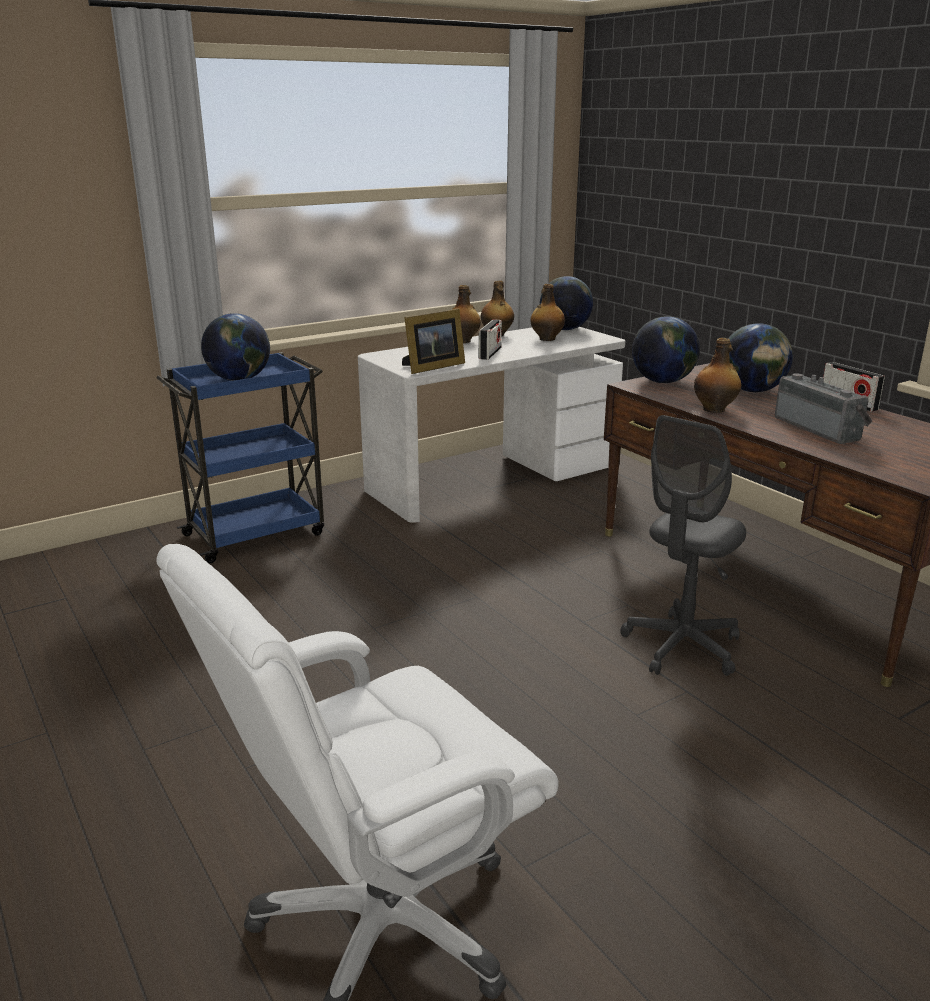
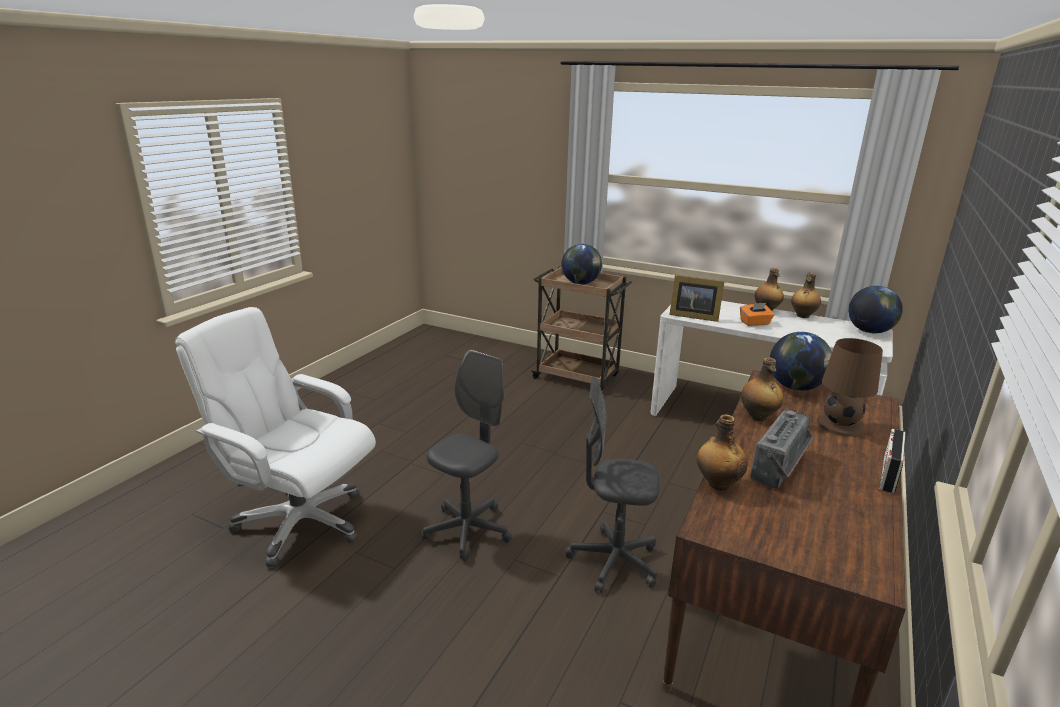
camera: 60 degrees right, 0 degrees up
blue cart [157,352,324,563] -> brown cart [530,266,632,390]
radio [479,320,502,360] -> orange tissue box [740,303,774,326]
bottle [530,284,565,341] -> bottle moved to [697,414,748,491]
globe [728,323,793,392] -> brown table lamp [817,338,883,437]
none -> grey office chair [422,349,512,561]

